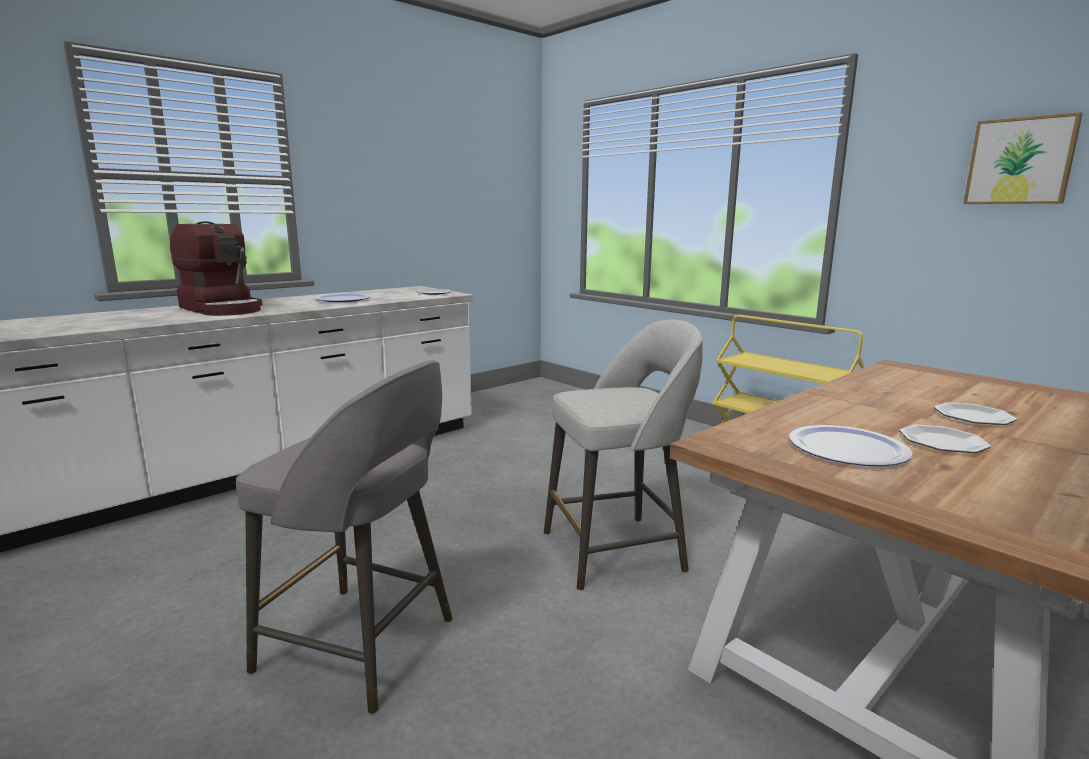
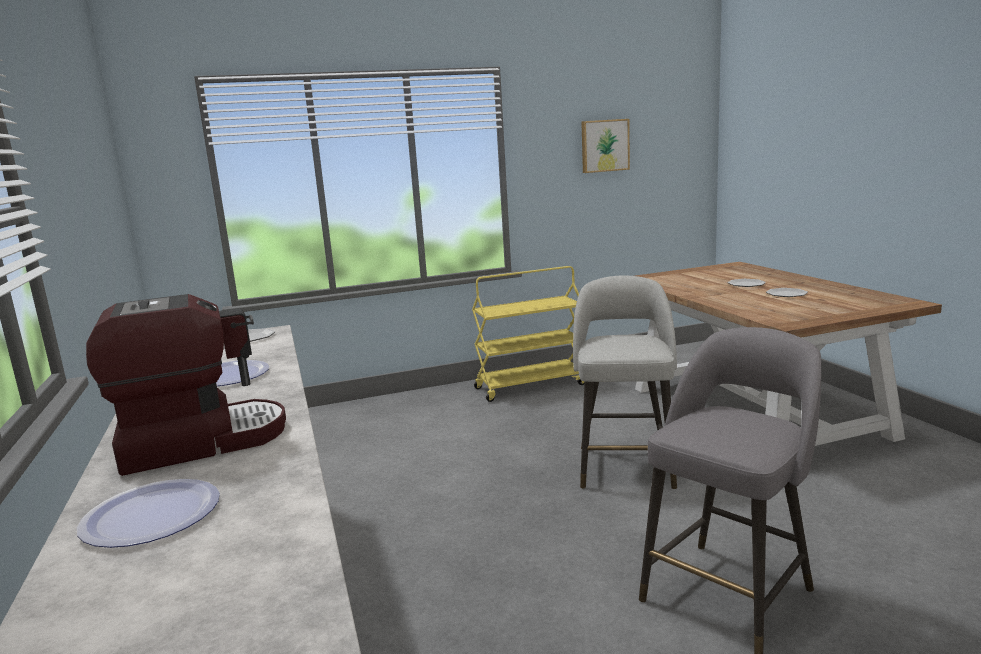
camera: 65 degrees left, 0 degrees up
plate [789,425,913,466] -> plate moved to [77,479,220,548]

